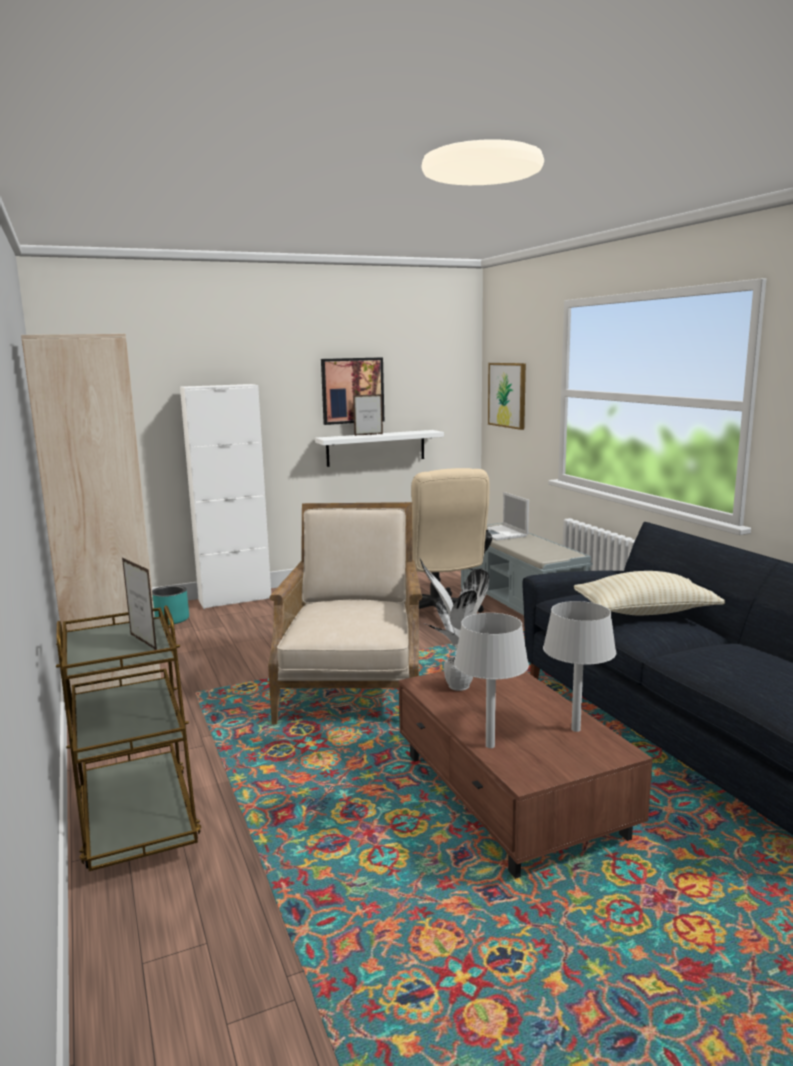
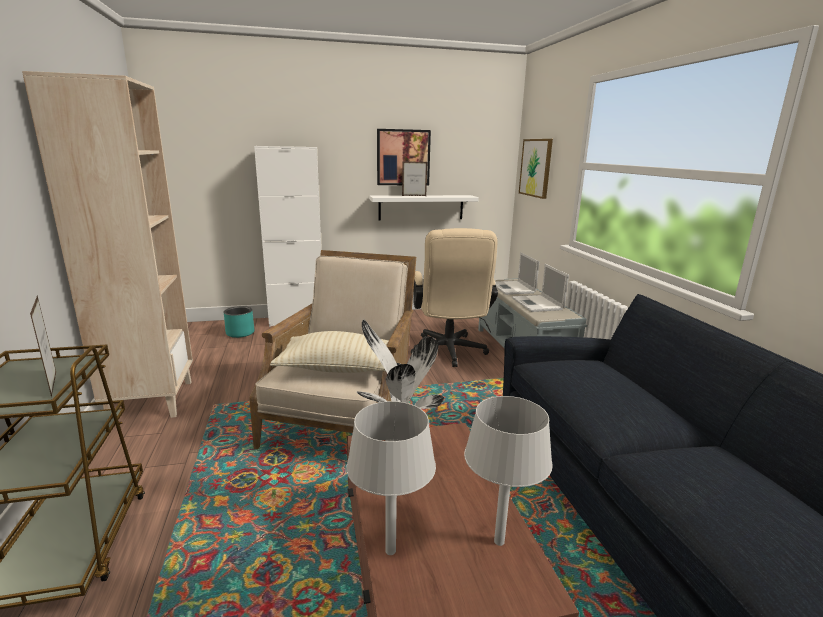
camera: 10 degrees right, 5 degrees up
beige pillow [574,571,725,616] -> beige pillow moved to [270,331,389,373]
none -> laptop [512,264,569,312]

